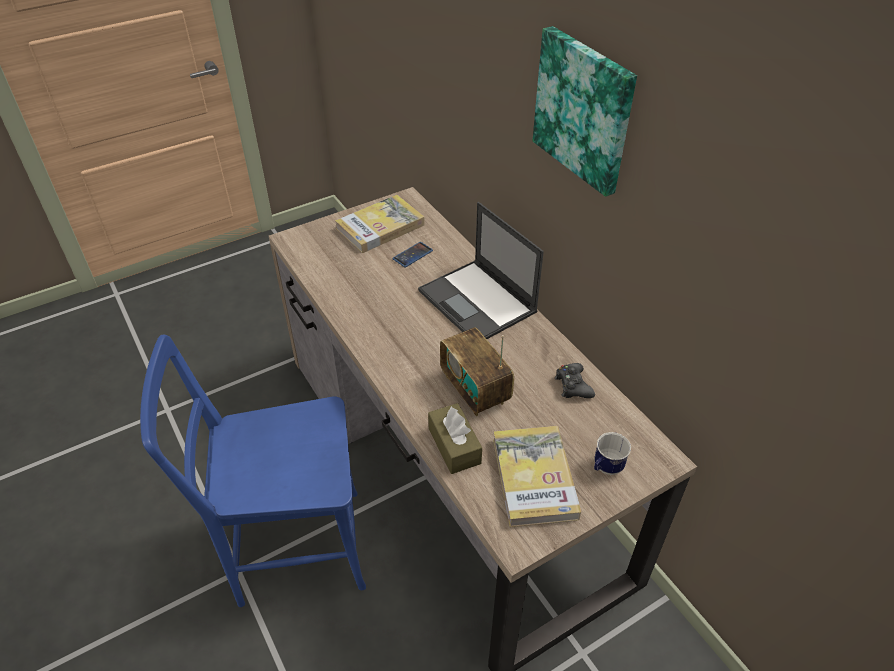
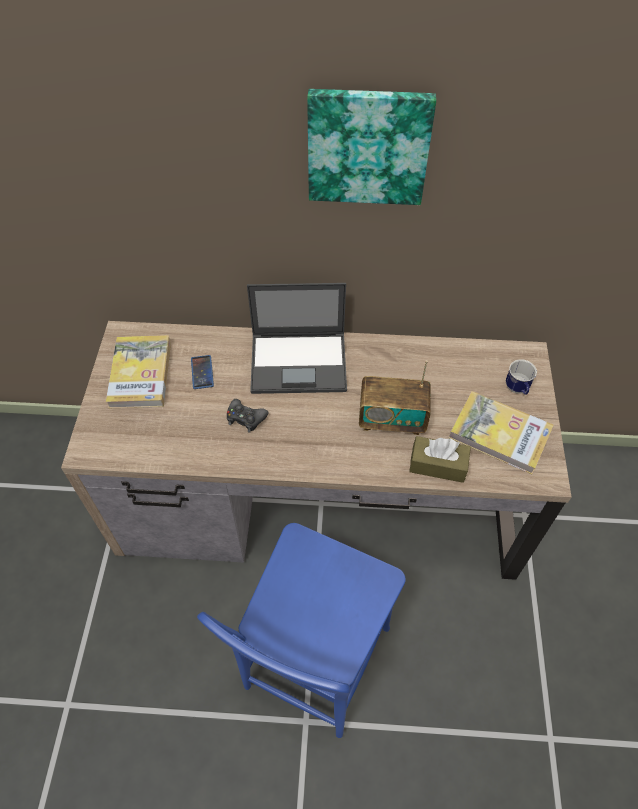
camera: 55 degrees left, 10 degrees up
black game controller [555,363,595,398] -> black game controller moved to [227,399,269,433]

